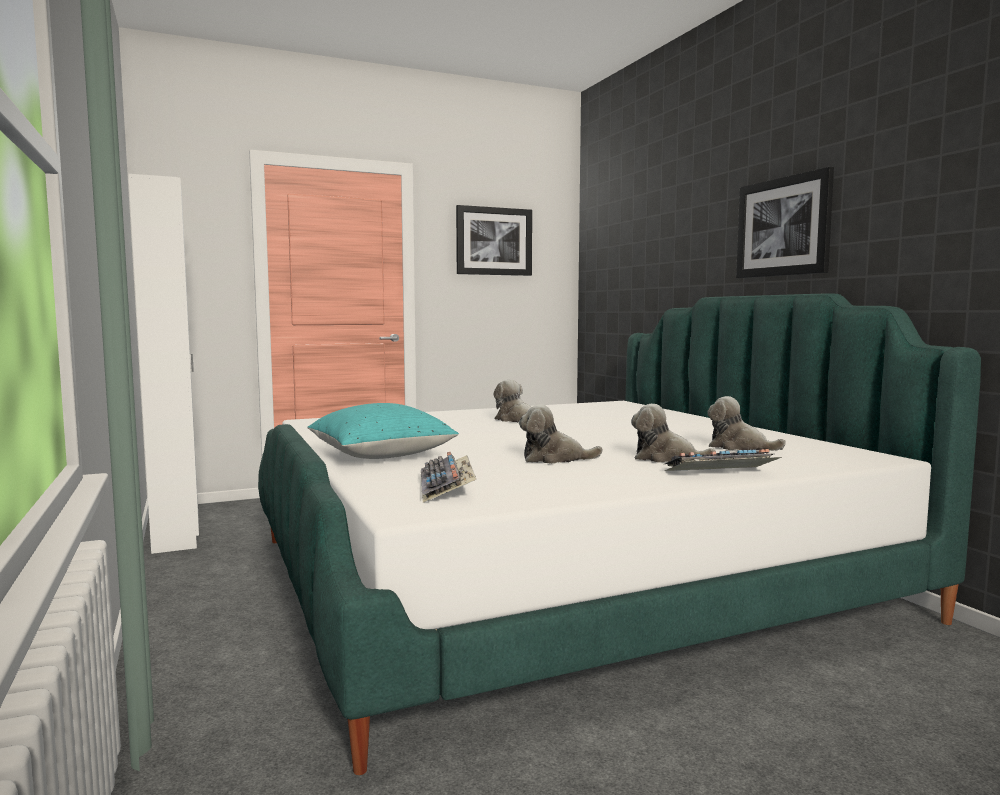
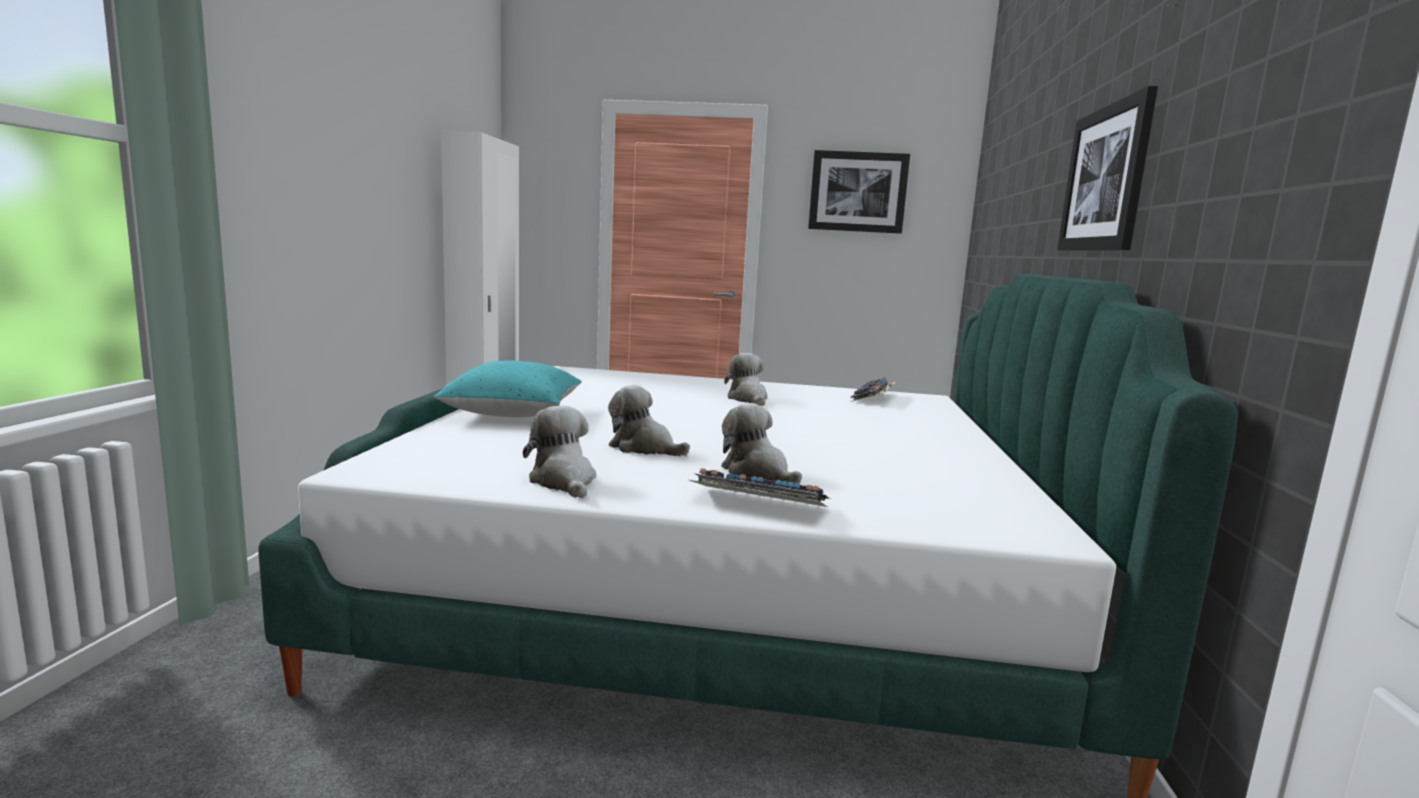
camera: 30 degrees right, 5 degrees up
keyboard [421,452,476,503] -> keyboard moved to [850,377,898,402]
plush toy [707,396,786,451] -> plush toy moved to [523,406,596,498]

